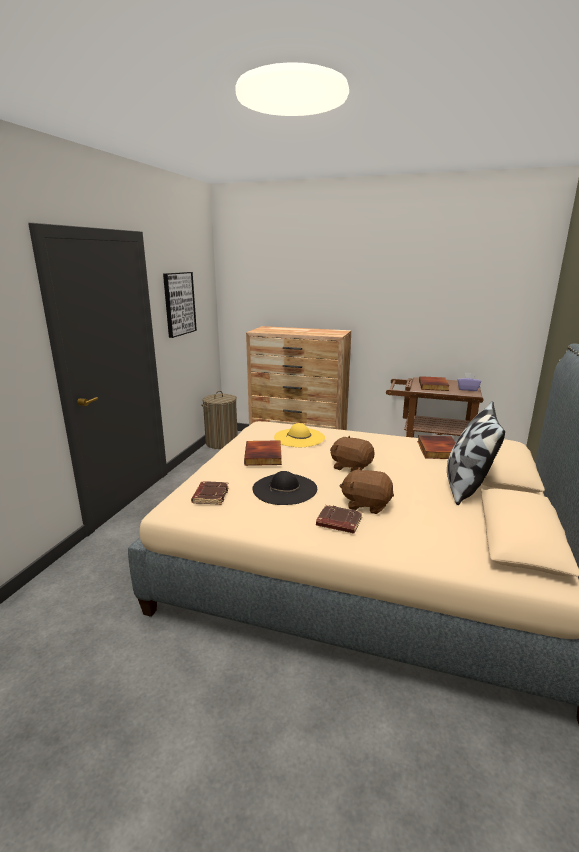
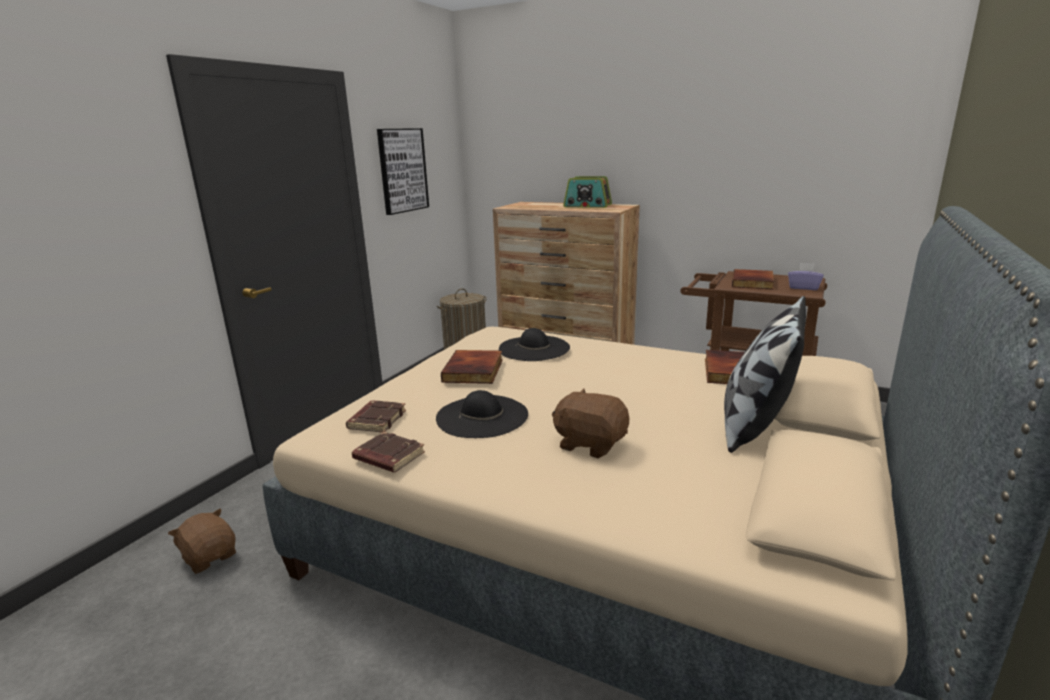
camera: 10 degrees right, 0 degrees up
yellow hat [274,423,325,447] -> black hat [499,328,570,361]
brown book [316,505,362,534] -> brown book moved to [352,432,425,473]
brown plush toy [330,435,374,472] -> brown plush toy moved to [168,509,236,574]
none -> radio [563,176,612,208]

